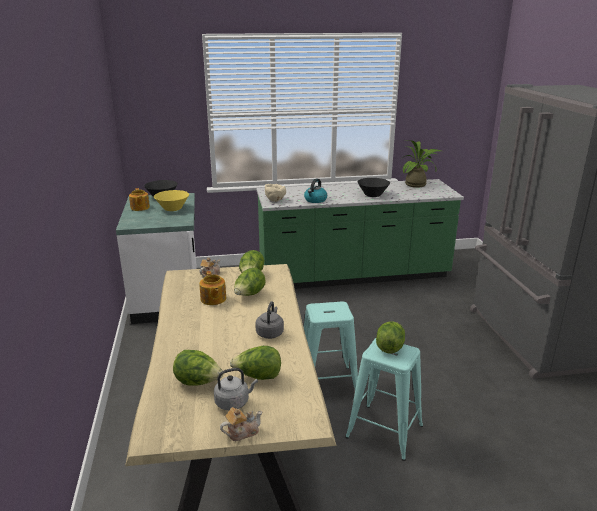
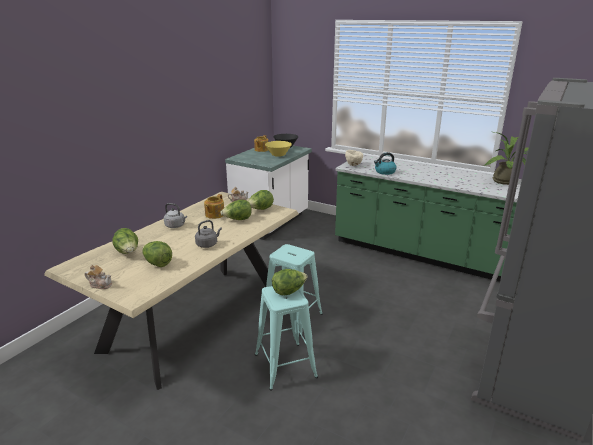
camera: 40 degrees right, 0 degrees up
grey kettle [214,368,258,410] -> grey kettle moved to [164,203,187,228]
black bowl [357,178,390,197] -> none

